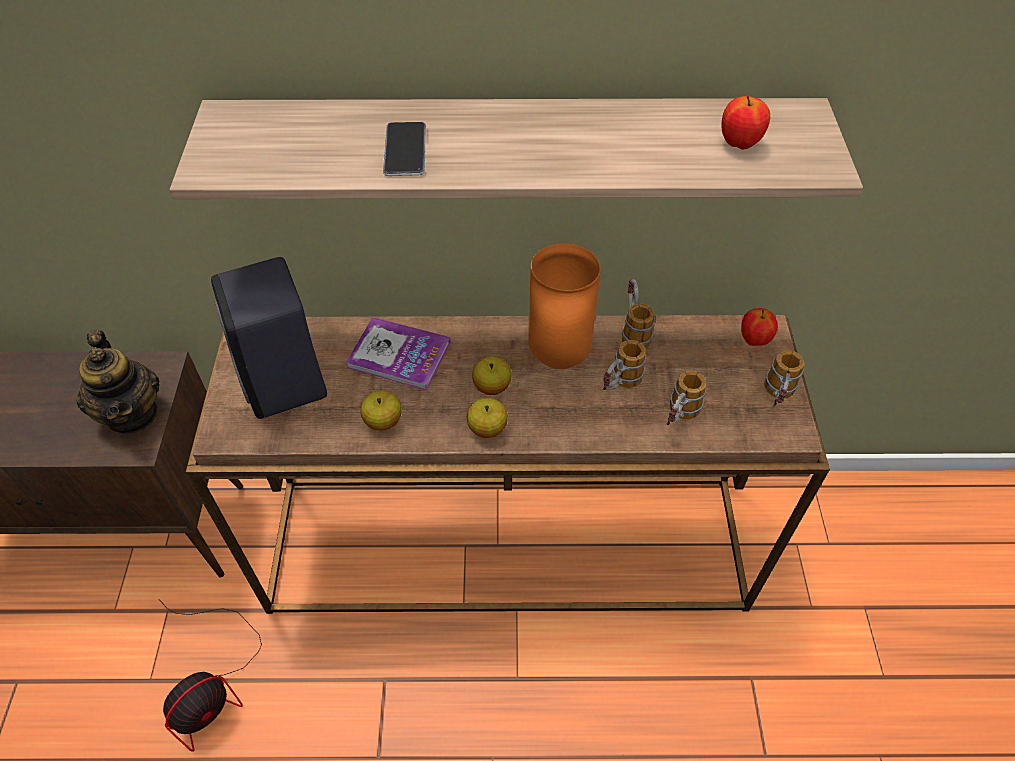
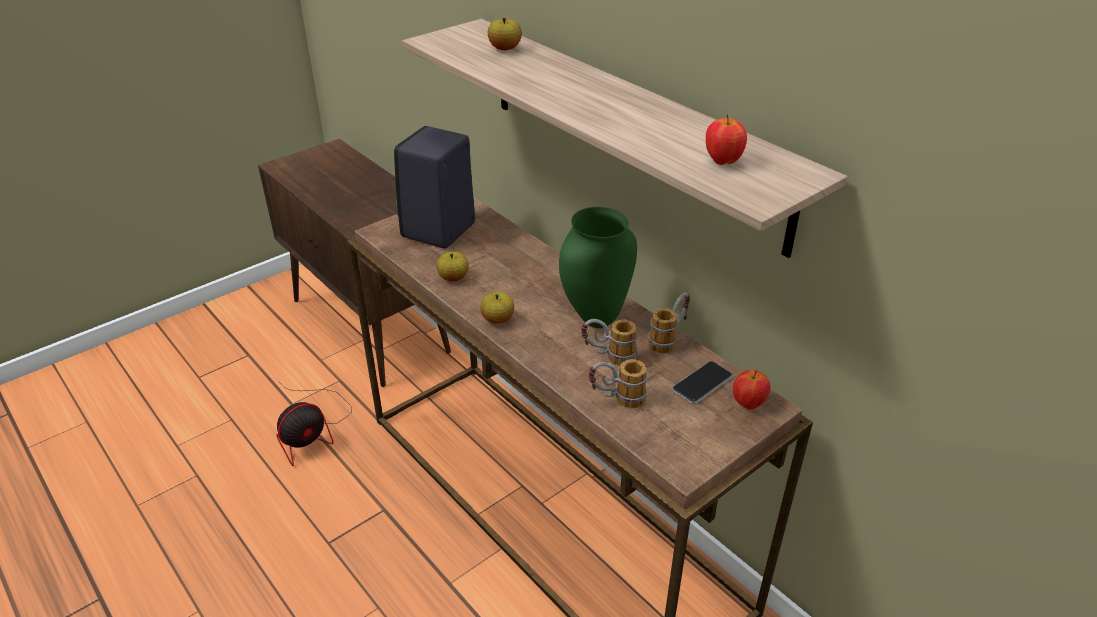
camera: 50 degrees right, 15 degrees down
teapot [77,329,159,434] -> none
fan [159,599,262,752] -> fan turned 45 degrees counterclockwise [277,381,352,466]
book [346,317,451,390] -> none
phone [383,122,426,176] -> phone moved to [672,361,733,404]
apple [472,356,512,395] -> apple moved to [488,18,522,50]
orange vase [528,243,601,369] -> green vase [559,207,637,328]
mug [764,350,805,407] -> none

